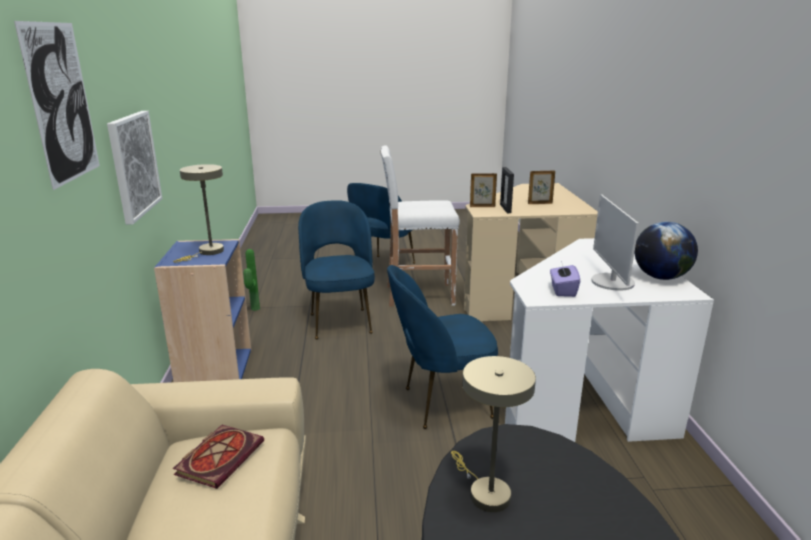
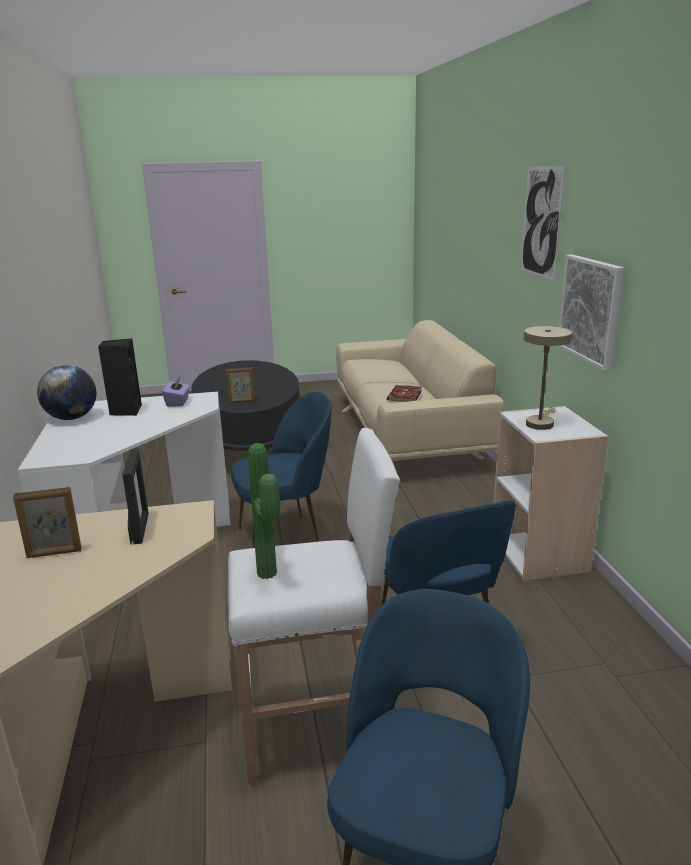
camera: 175 degrees right, 0 degrees up
blue bookcase [154,239,251,382] -> white bookcase [494,406,608,581]
potted plant [243,249,260,311] -> potted plant moved to [248,443,281,579]
beige table lamp [451,356,536,512] -> none
picture frame [470,173,497,207] -> picture frame moved to [226,367,255,403]
monitor [591,195,639,291] -> black speaker [98,338,142,416]

